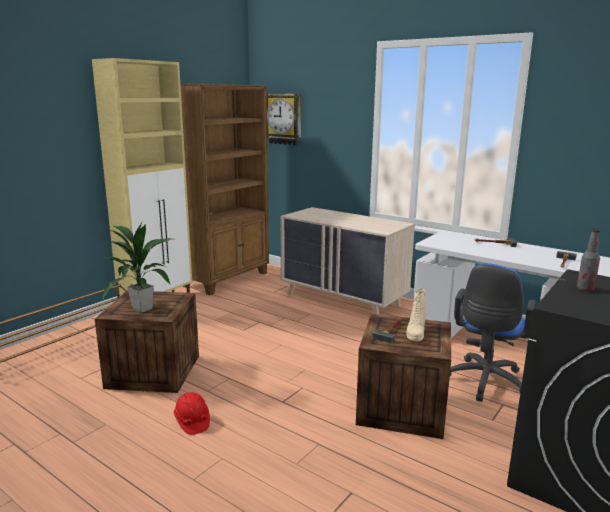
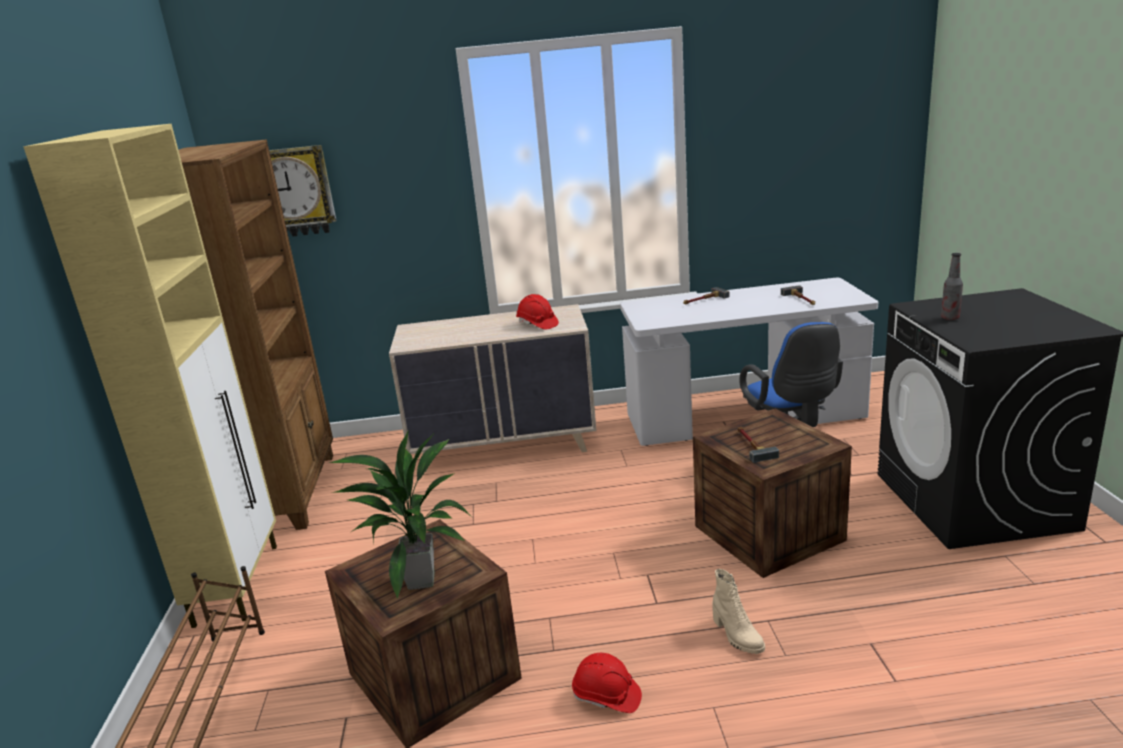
camera: 40 degrees left, 5 degrees up
beige boot [406,288,426,341] -> beige boot moved to [712,569,765,654]
none -> red hard hat [516,294,559,329]

